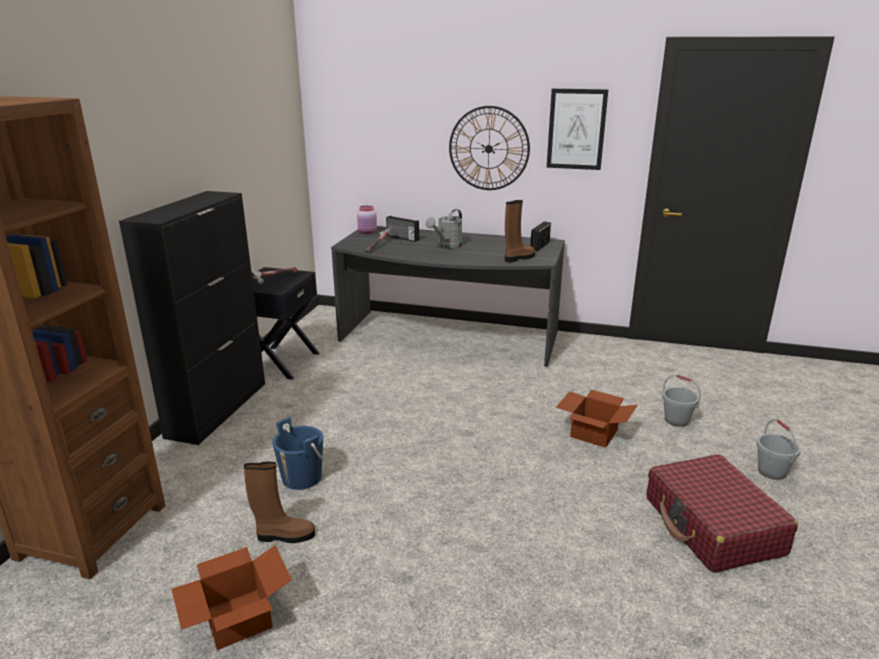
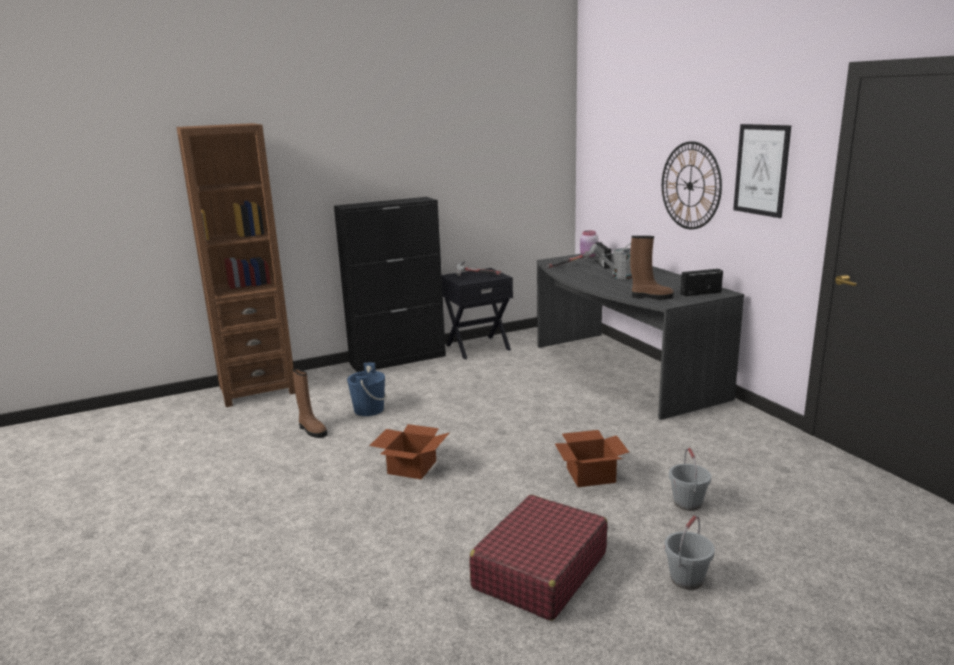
camera: 50 degrees right, 5 degrees down
cardboard box [172,545,292,650] -> cardboard box moved to [369,424,449,479]

